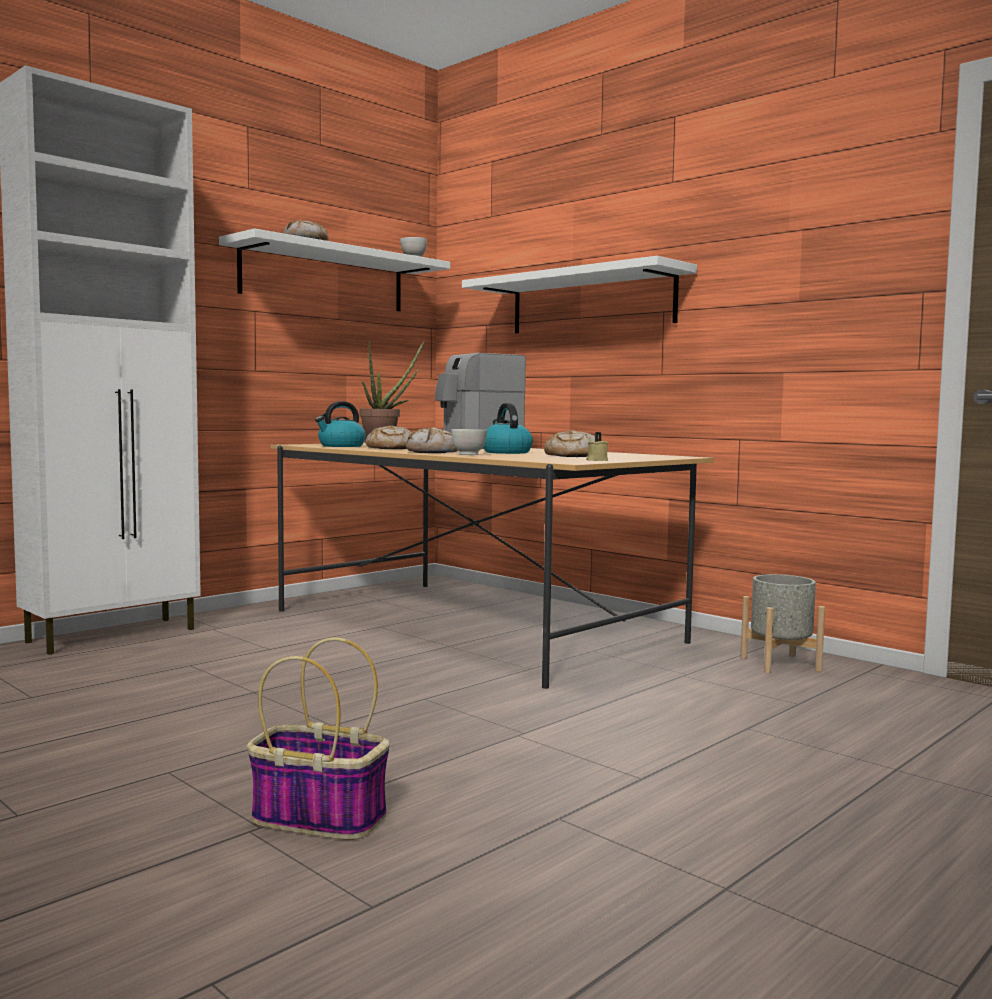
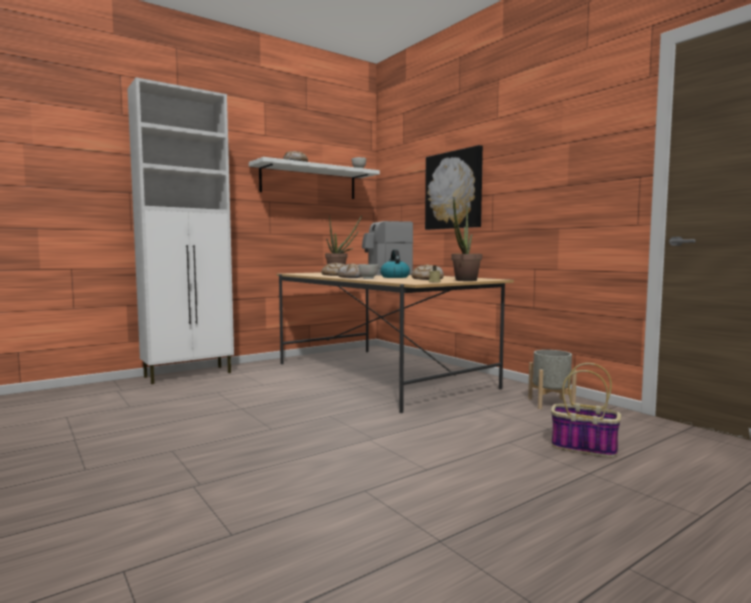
camera: 10 degrees right, 0 degrees up
basket [247,637,390,840] -> basket moved to [551,363,621,457]
kettle [315,401,366,447] -> none
white shelf [462,256,697,333] -> picture [425,145,483,230]
none -> potted plant [451,198,482,281]

